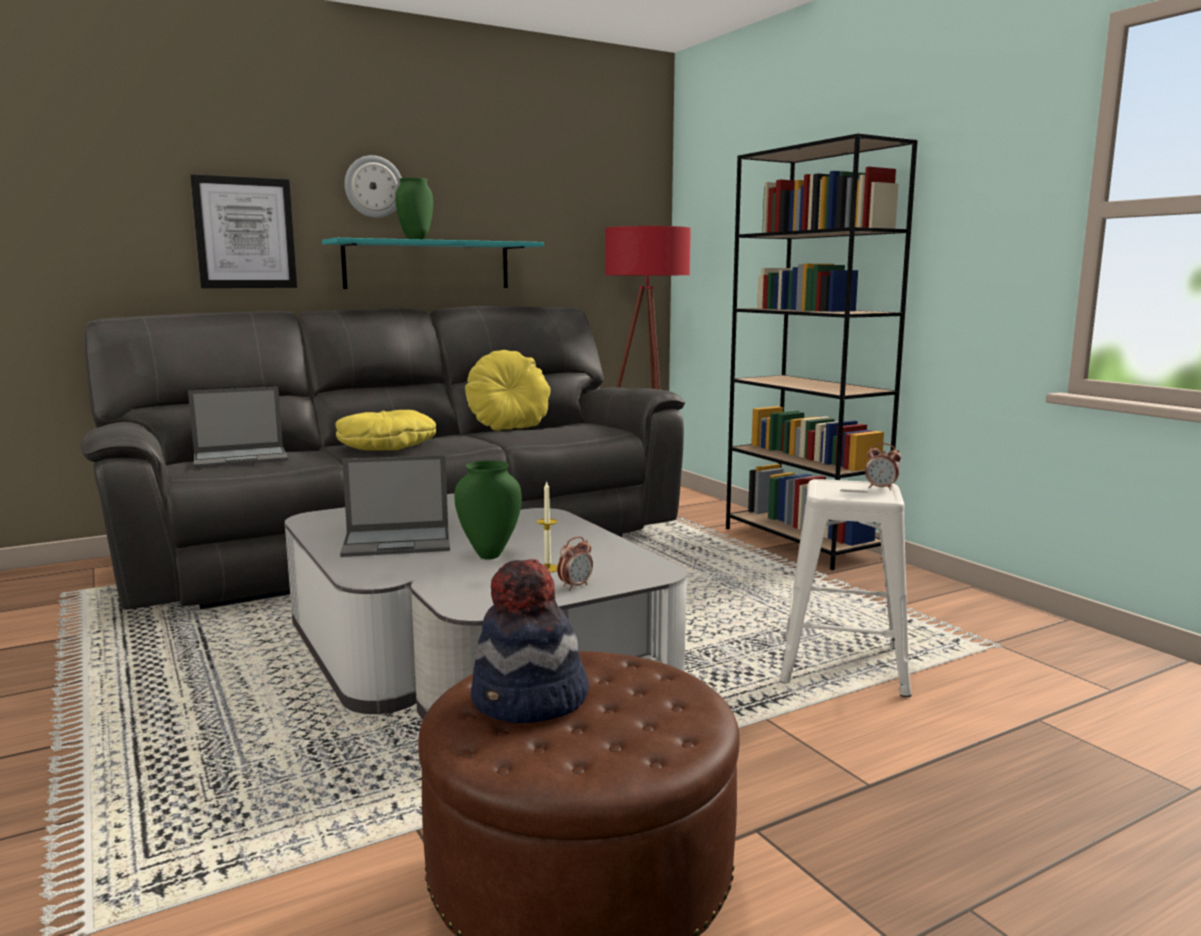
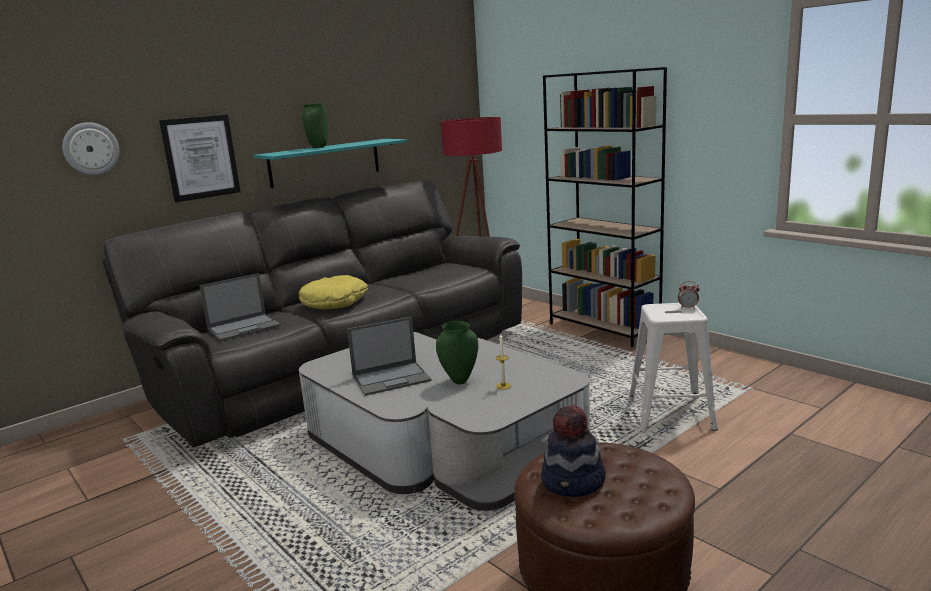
camera: 10 degrees left, 5 degrees up
wall clock [345,155,402,218] -> wall clock moved to [62,122,119,175]
yellow pillow [465,350,550,431] -> none
alarm clock [557,537,593,590] -> none

